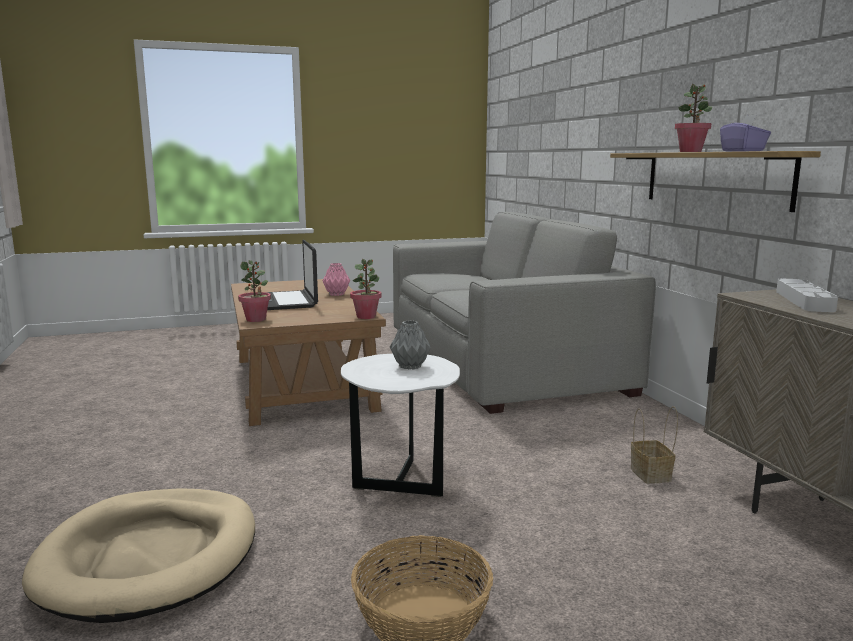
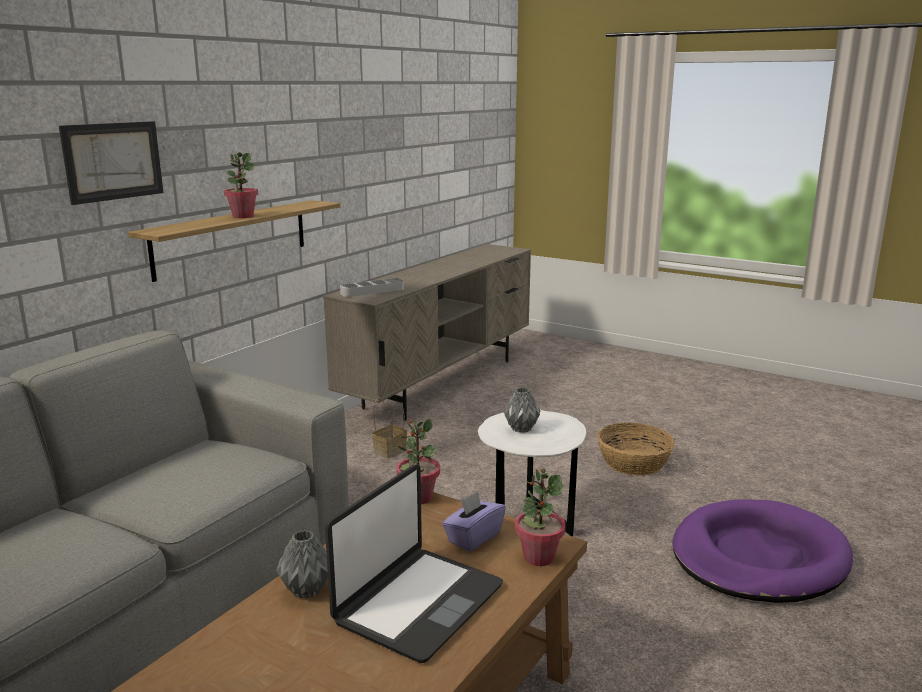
camera: 130 degrees left, 5 degrees up
beige dog bed [22,488,255,623] -> purple dog bed [672,500,853,603]
pink vase [323,263,350,296] -> grey vase [276,530,328,599]
purple tissue box [720,114,771,152] -> purple tissue box moved to [442,491,506,552]
none -> picture [59,121,163,205]

